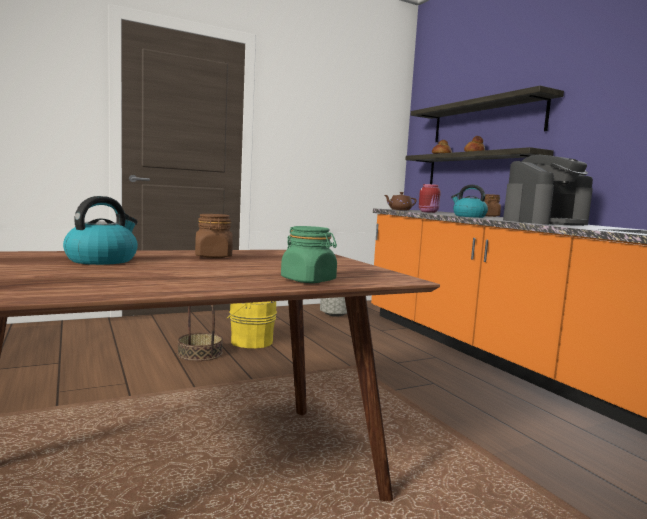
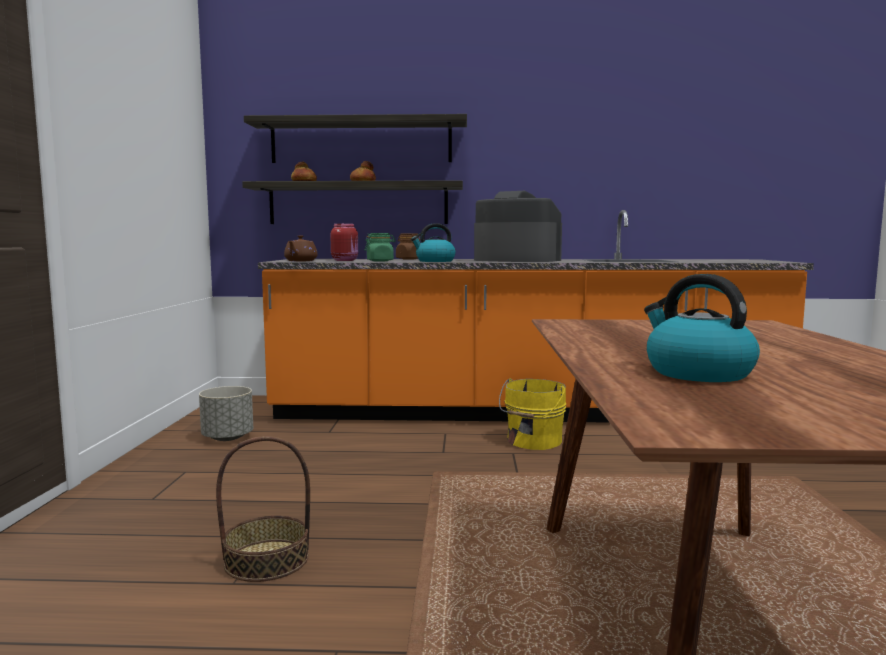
camera: 60 degrees left, 0 degrees up
brown jar [195,214,233,258] -> none
yellow bucket [226,301,277,348] -> yellow bucket moved to [499,378,567,450]
green jar [281,226,337,283] -> green jar moved to [365,233,396,261]
coffee machine [503,154,593,226] -> coffee machine turned 60 degrees counterclockwise [474,191,562,262]

